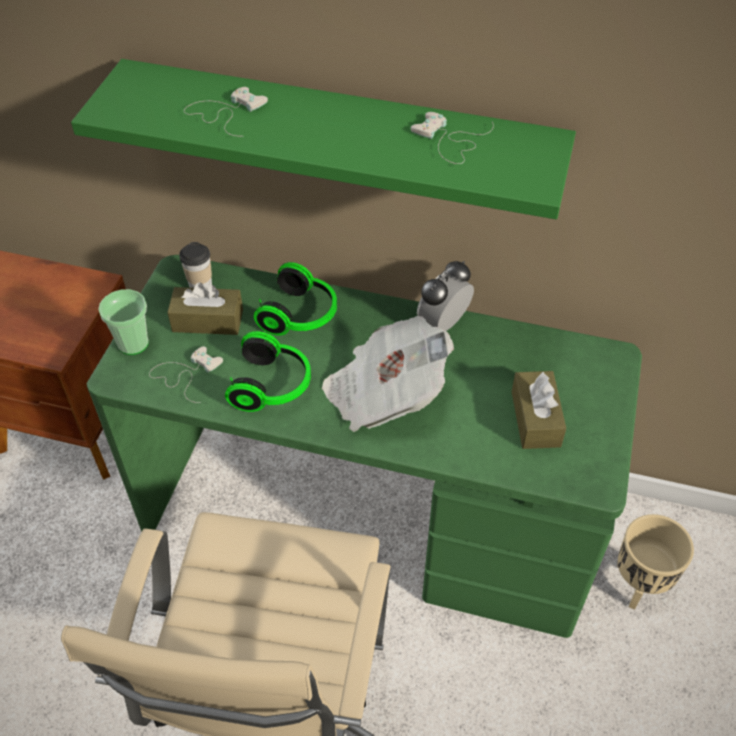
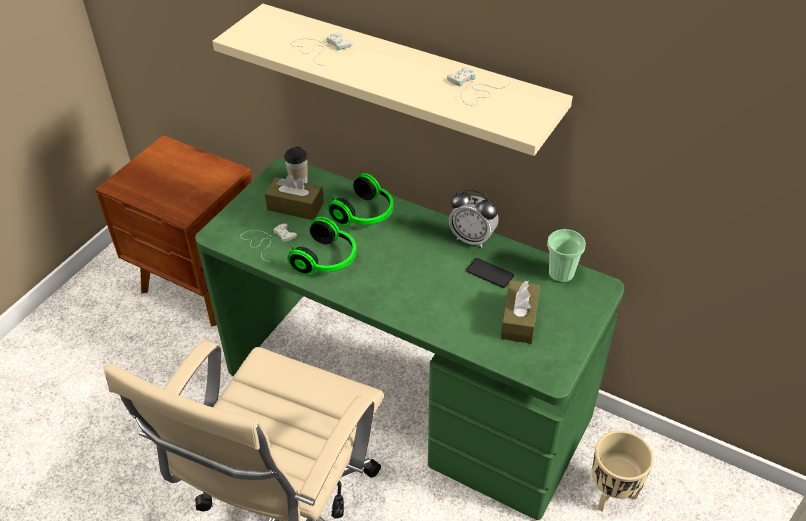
camera: 15 degrees right, 5 degrees down
green shelf [71,59,576,219] -> beige shelf [212,4,573,156]
cup [98,289,149,355] -> cup moved to [547,229,586,283]
newspaper [322,316,454,432] -> none
alarm clock [417,261,474,331] -> alarm clock turned 120 degrees counterclockwise [449,189,498,248]
none -> phone [466,258,514,288]

